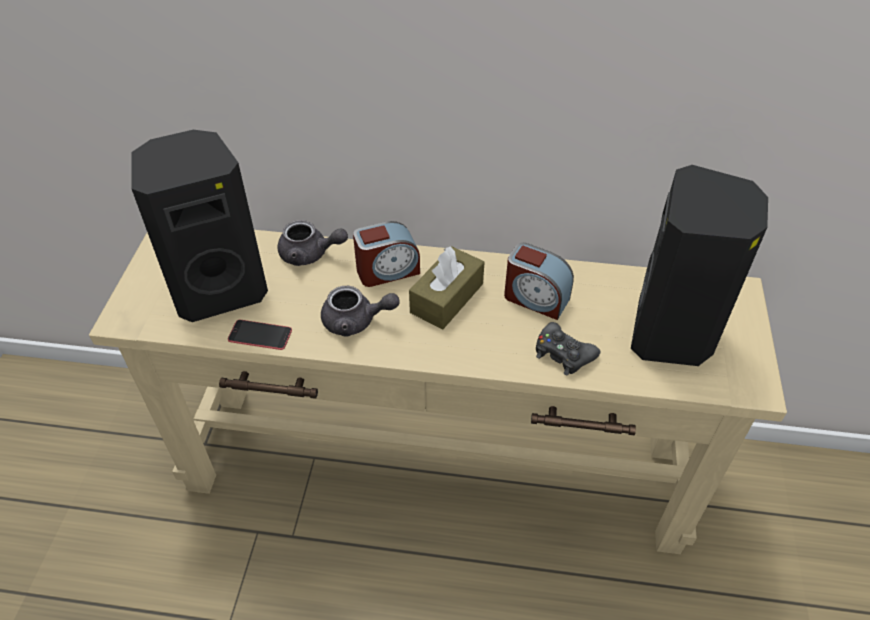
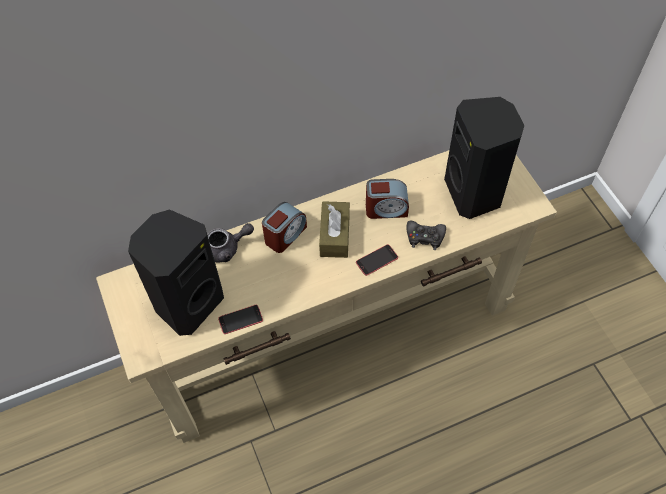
camera: 30 degrees left, 10 degrees up
grey teapot [321,286,400,337] -> none
none -> phone [356,244,398,276]

